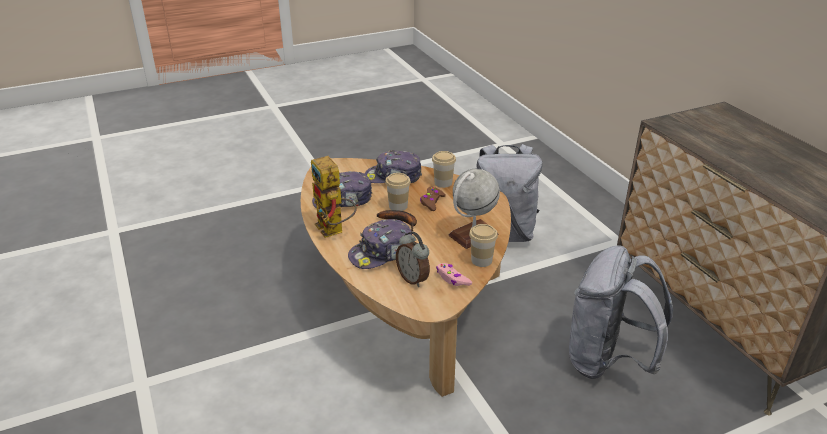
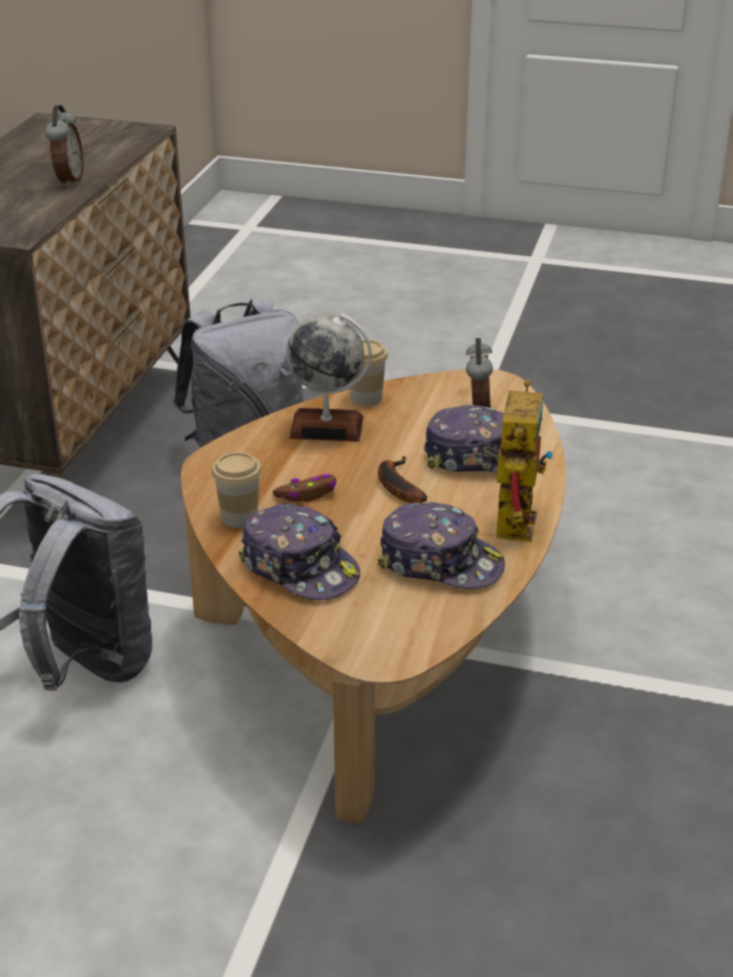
camera: 140 degrees left, 0 degrees up
cup [385,173,411,211] -> none
pink game controller [436,263,472,286] -> none
none -> alarm clock [45,105,83,187]

